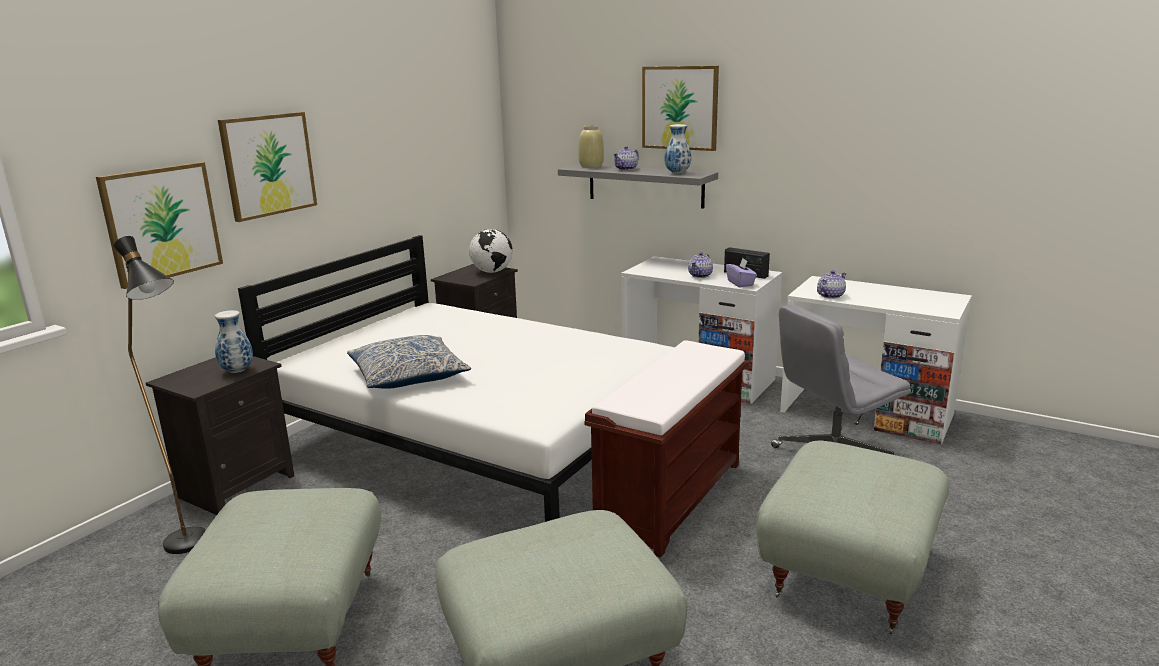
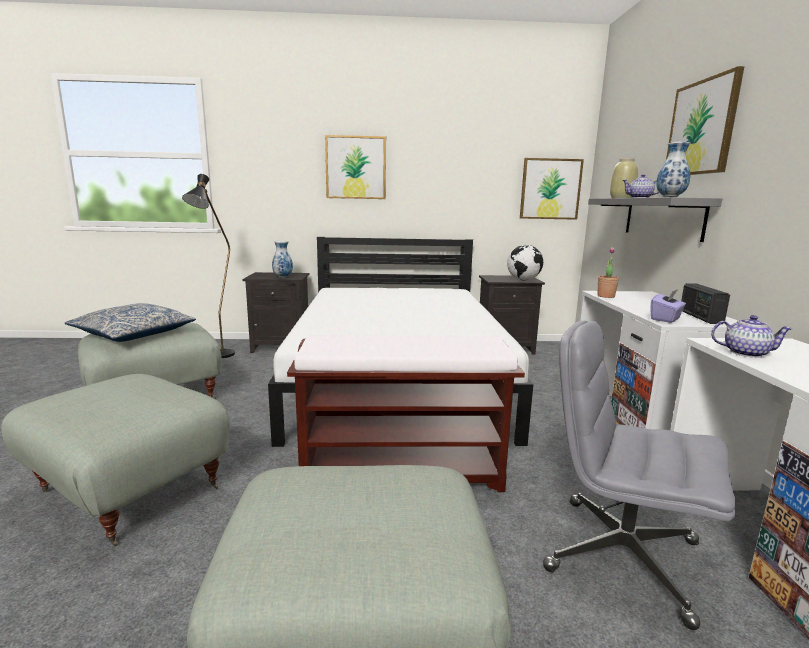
camera: 55 degrees right, 5 degrees down
picture [96,162,223,289] -> picture moved to [520,158,584,220]
pillow [347,335,471,389] -> pillow moved to [65,303,196,342]
teapot [688,252,713,278] -> none
none -> potted plant [597,247,619,298]

